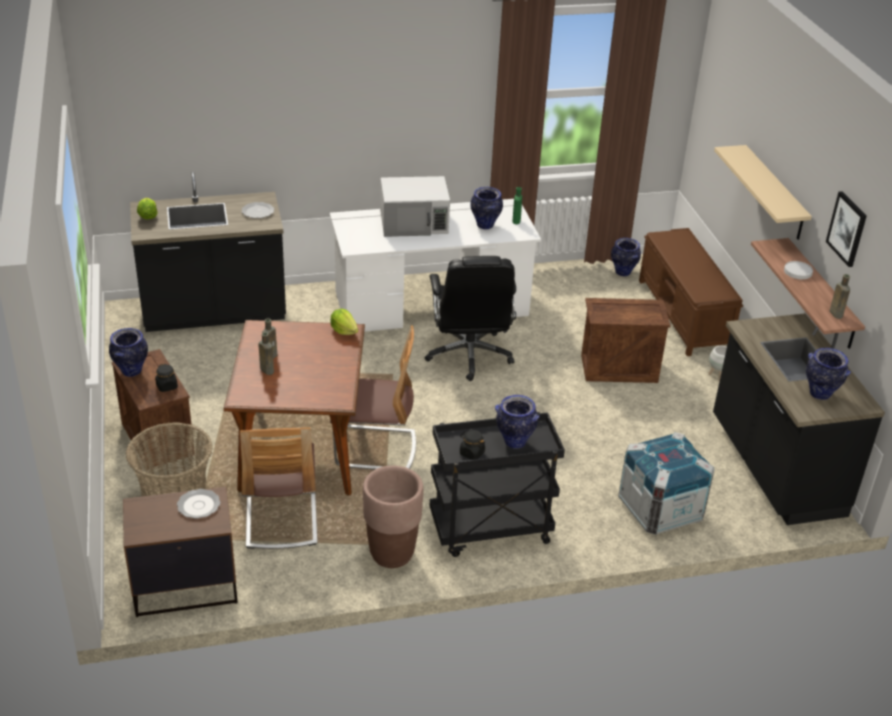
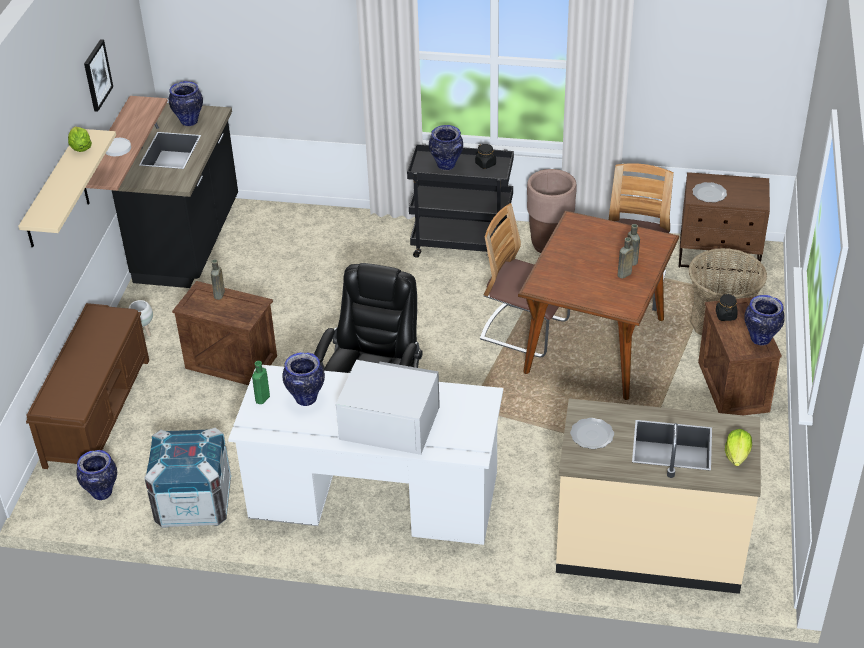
camera: 155 degrees left, 5 degrees up
black counter [130,172,286,332] -> beige counter [556,399,761,594]
lettuce [330,308,358,335] -> lettuce moved to [68,126,92,152]
crate [618,432,715,535] -> crate moved to [144,428,231,528]
brown bottle [830,274,850,319] -> brown bottle moved to [211,259,225,300]

